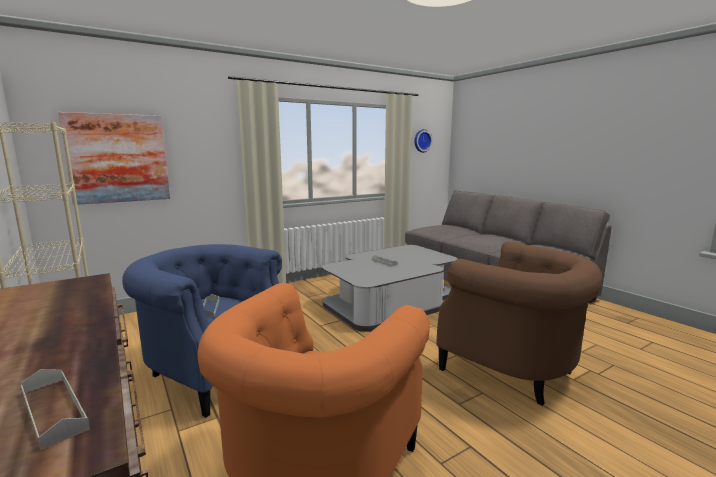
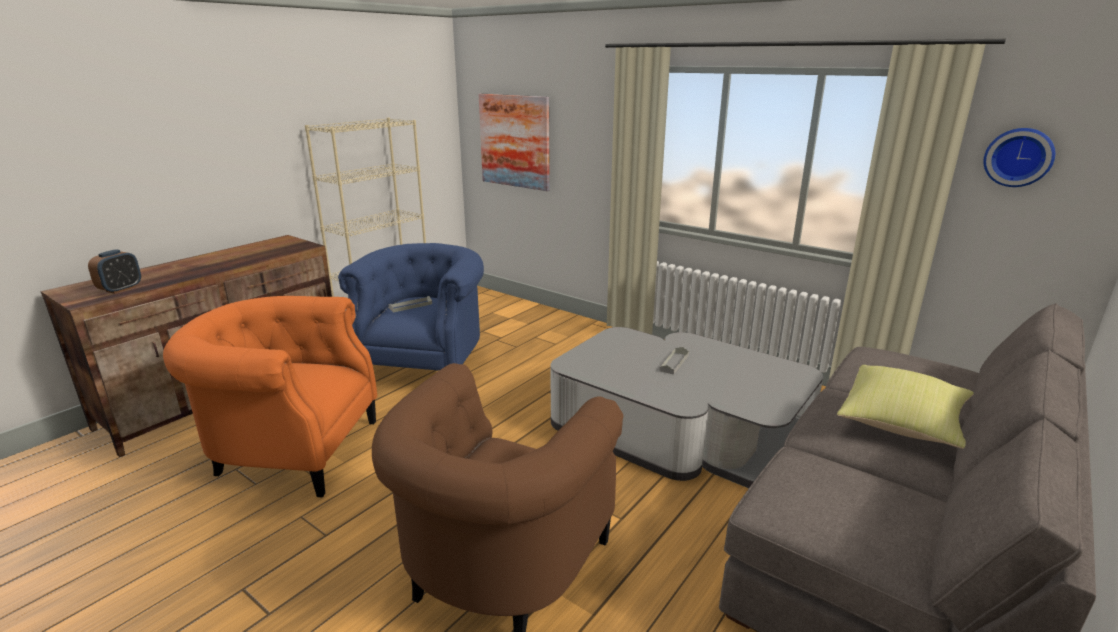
camera: 70 degrees right, 10 degrees up
grey tray [20,369,90,450] -> alarm clock [88,249,141,294]
none -> yellow pillow [837,365,974,449]

